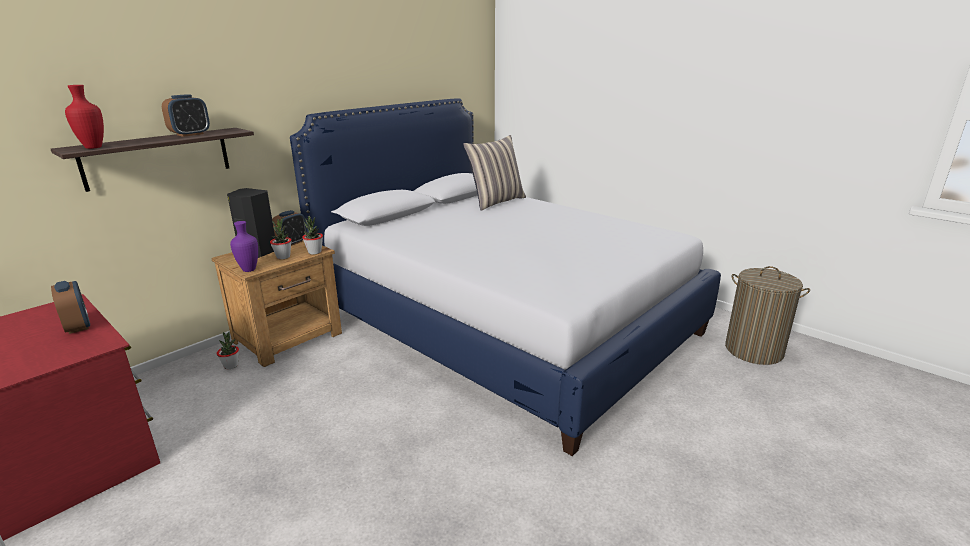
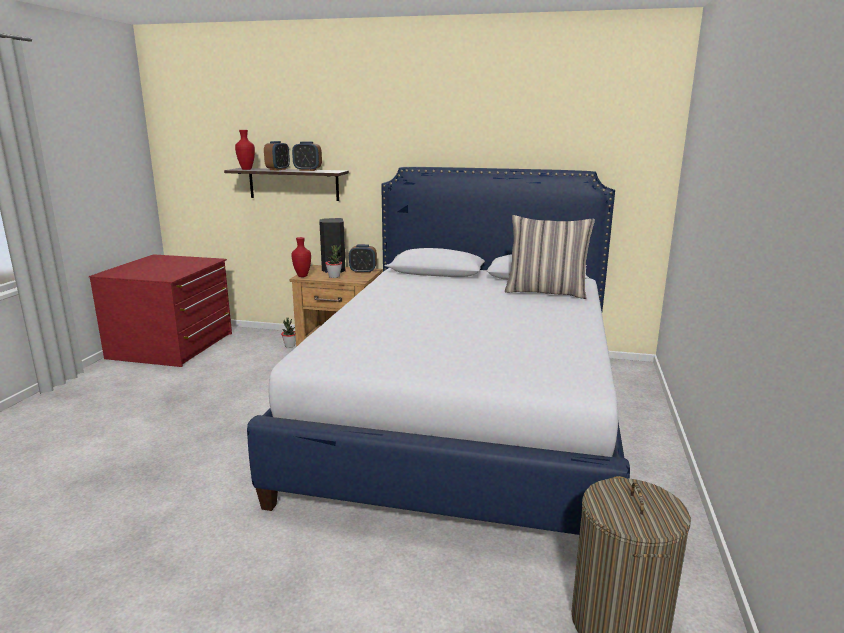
camera: 60 degrees right, 5 degrees down
alarm clock [51,281,90,334] -> alarm clock moved to [264,141,290,171]
purple vase [230,221,258,272] -> red vase [291,237,311,277]
potted plant [302,216,323,255] -> none

